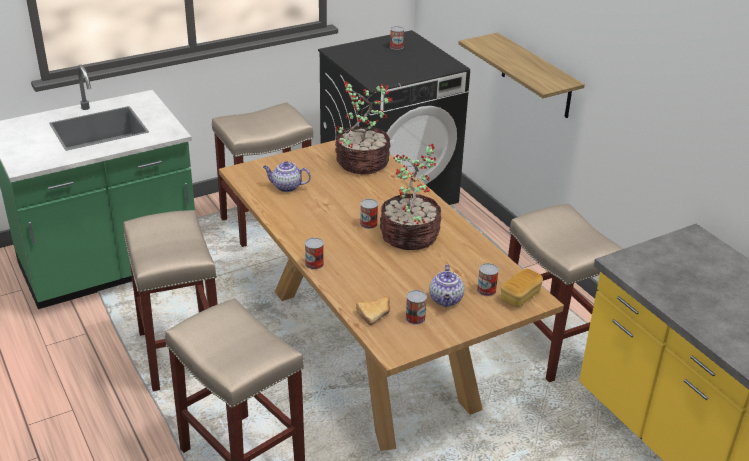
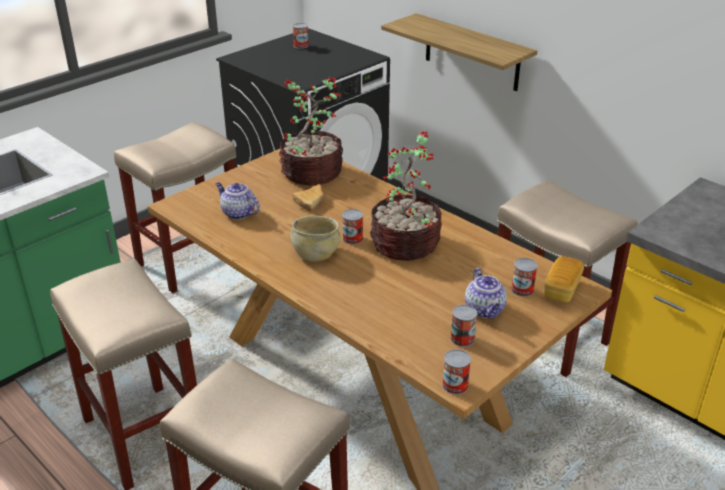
camera: 15 degrees left, 0 degrees up
teapot [263,161,311,192] -> teapot turned 45 degrees clockwise [216,182,260,220]
can [305,237,324,270] -> can moved to [442,349,471,395]
bread [356,296,390,325] -> bread moved to [292,184,325,211]
none -> beige bowl [290,216,340,261]

